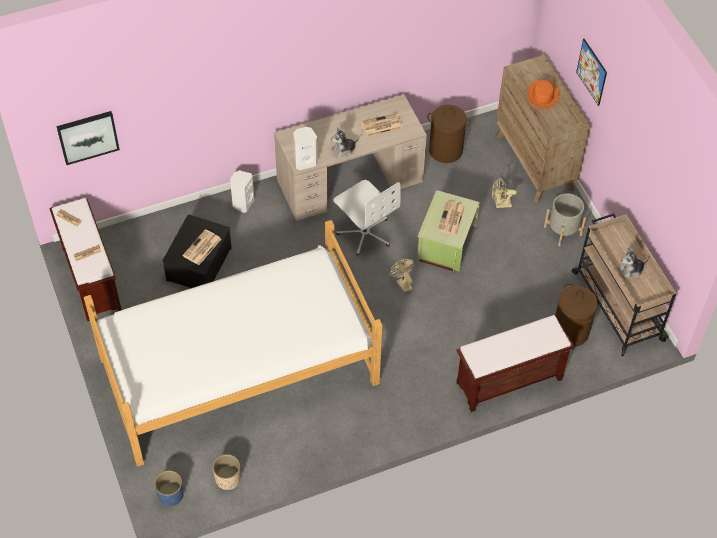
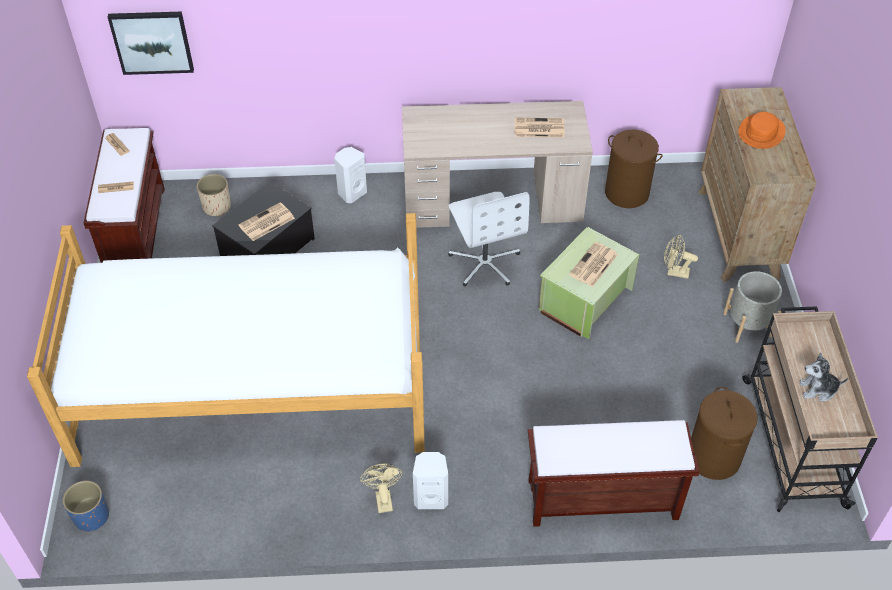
camera: 20 degrees right, 5 degrees down
beige planter [213,454,241,490] -> beige planter moved to [197,174,231,216]
white speaker [293,127,318,170] -> white speaker moved to [413,452,448,509]
plush toy [331,127,359,158] -> none
beige fan [390,259,414,293] -> beige fan moved to [360,464,403,513]
picture [576,39,607,106] -> none

